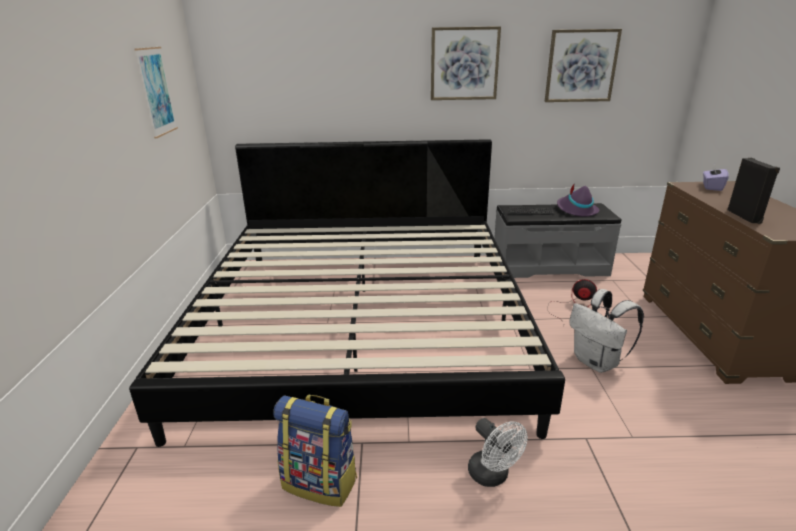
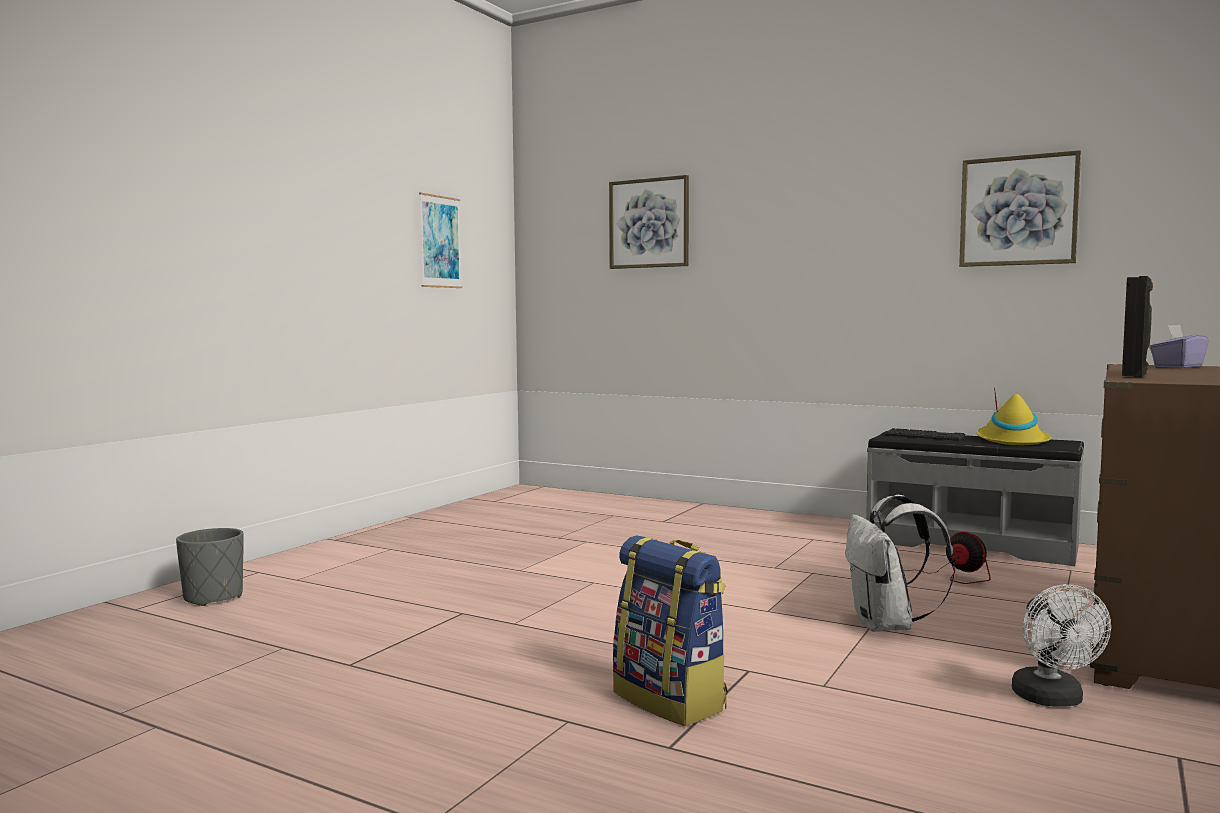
camera: 30 degrees right, 20 degrees down
bed [129,139,565,447] -> none
backpack [273,395,357,507] -> backpack moved to [613,535,728,726]
picture [431,26,501,100] -> picture moved to [609,175,689,269]
white fan [468,418,528,487] -> white fan moved to [1012,584,1111,707]
purple hat [557,183,599,217] -> yellow hat [977,387,1051,445]
none -> grey planter [176,528,244,606]

